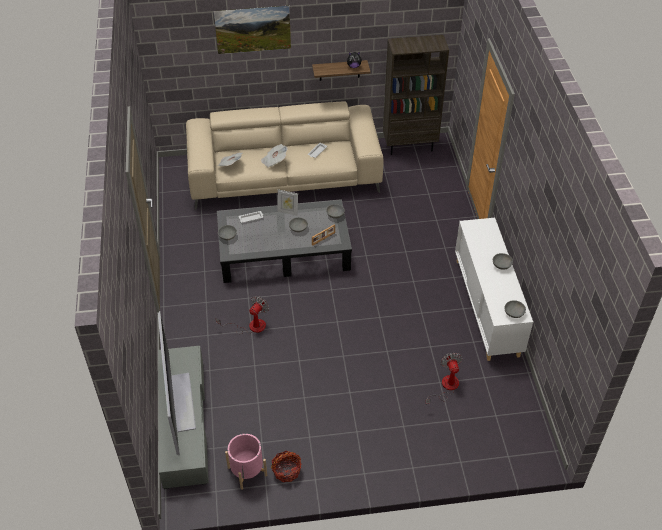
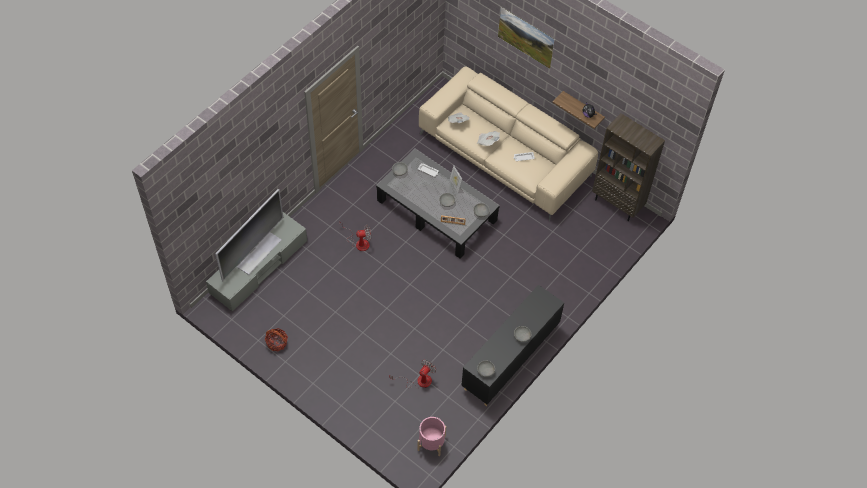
camera: 45 degrees right, 10 degrees up
pink planter [225,434,267,490] -> pink planter moved to [417,417,446,456]
white cabinet [455,218,533,361] -> black cabinet [461,285,564,406]

